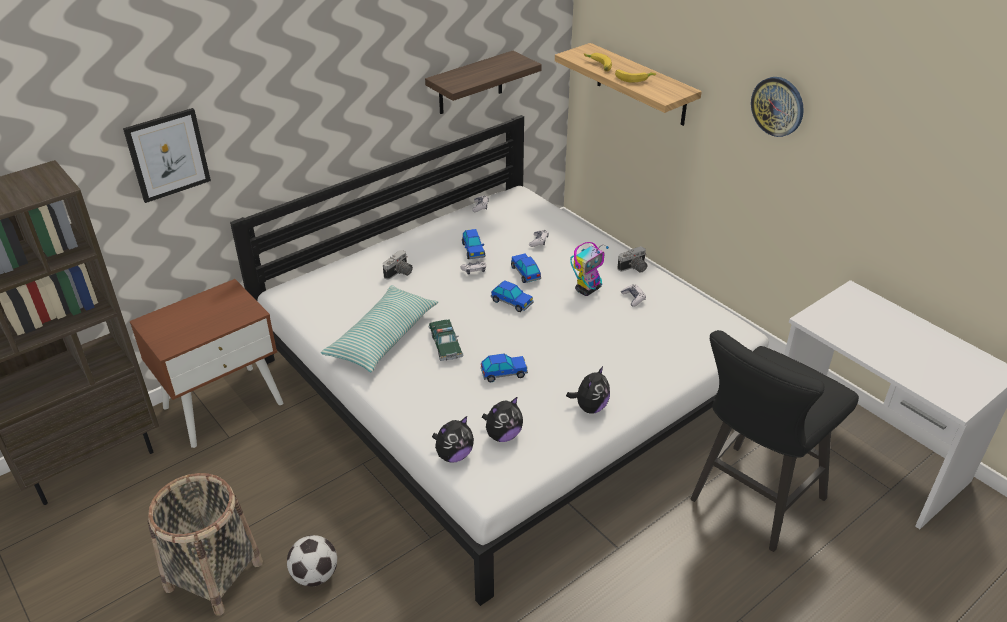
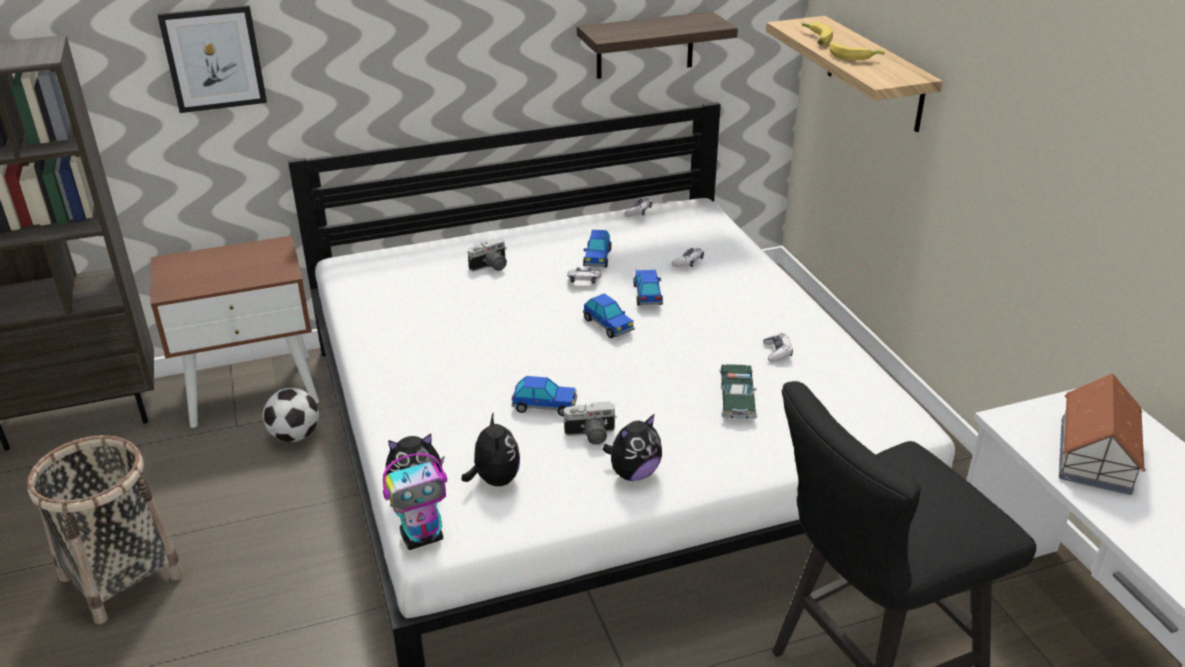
camera: 20 degrees right, 5 degrees down
football [287,535,337,586] -> football moved to [263,388,319,442]
pillow [321,285,438,372] -> none
toy car [428,319,464,361] -> toy car moved to [719,364,758,419]
plush toy [482,396,523,442] -> plush toy turned 90 degrees counterclockwise [462,413,520,486]
toy robot [570,242,609,296] -> toy robot moved to [383,453,447,550]
camera [617,246,647,273] -> camera moved to [563,401,617,445]
wall clock [751,77,804,137] -> none
none -> toy house [1059,373,1146,495]

